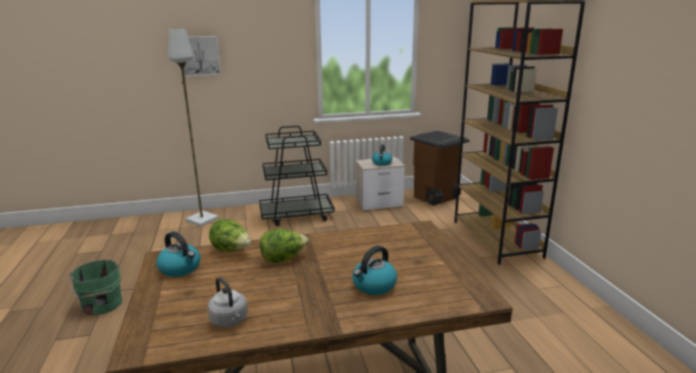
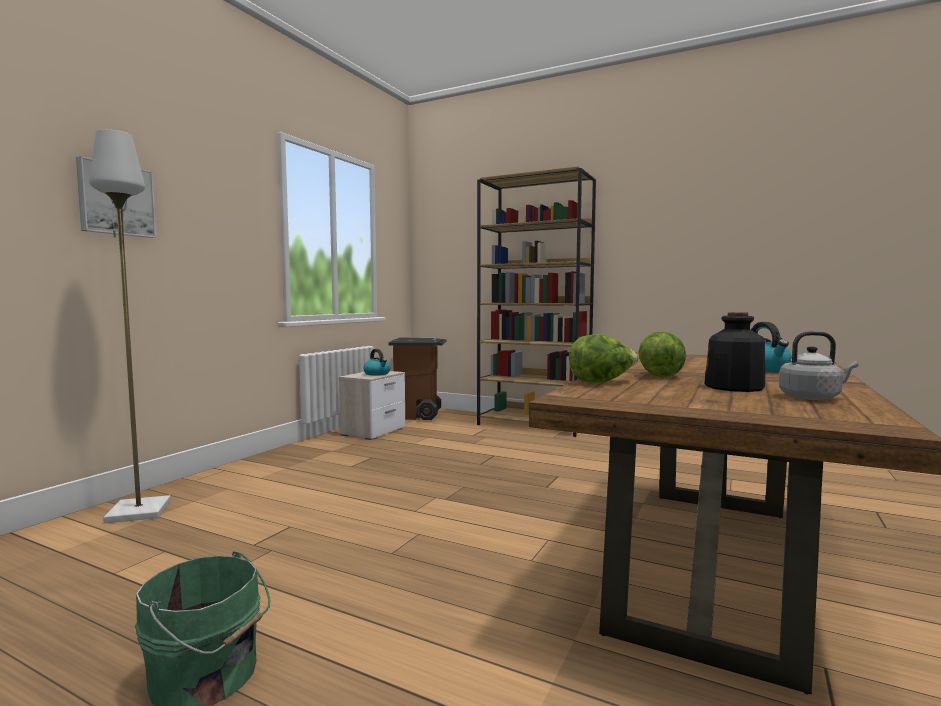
camera: 50 degrees left, 15 degrees down
kettle [156,231,200,277] -> none
black cart [259,126,335,226] -> none
none -> bottle [704,312,765,392]

